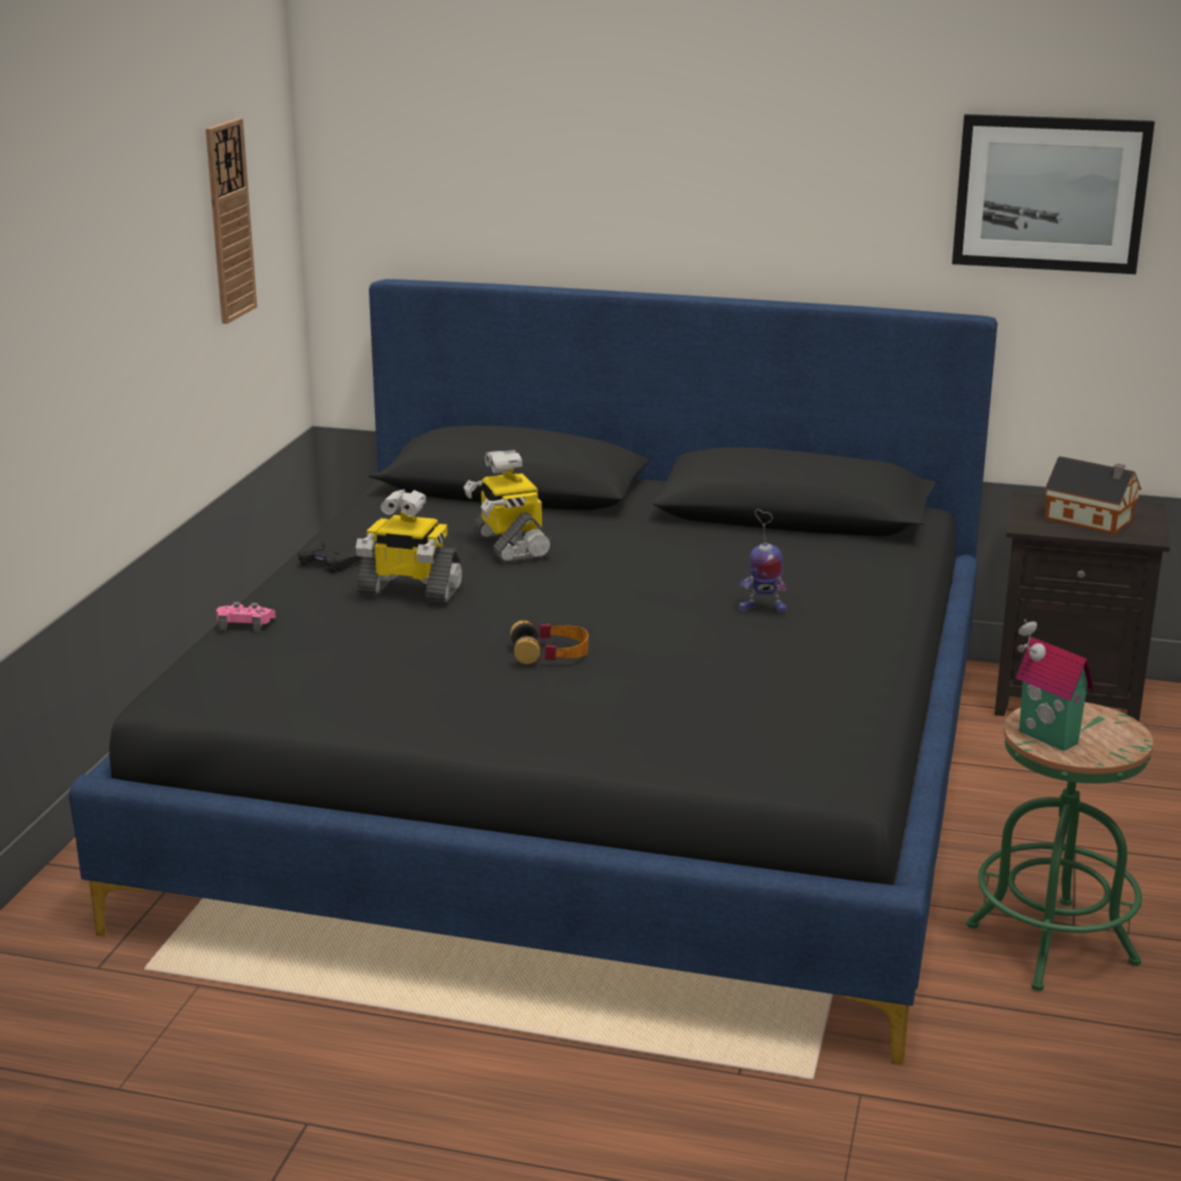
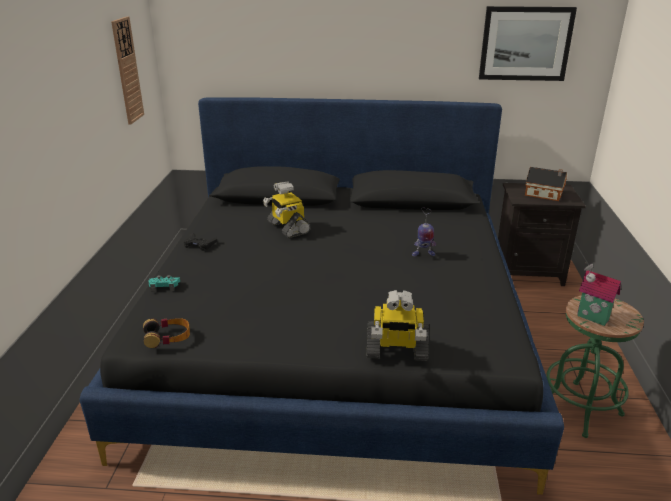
camera: 10 degrees left, 5 degrees up
pink game controller [216,602,276,632] -> turquoise game controller [149,275,180,292]
toy robot [356,489,464,603] -> toy robot moved to [366,290,429,361]
headphones [510,620,589,665] -> headphones moved to [143,318,190,348]

